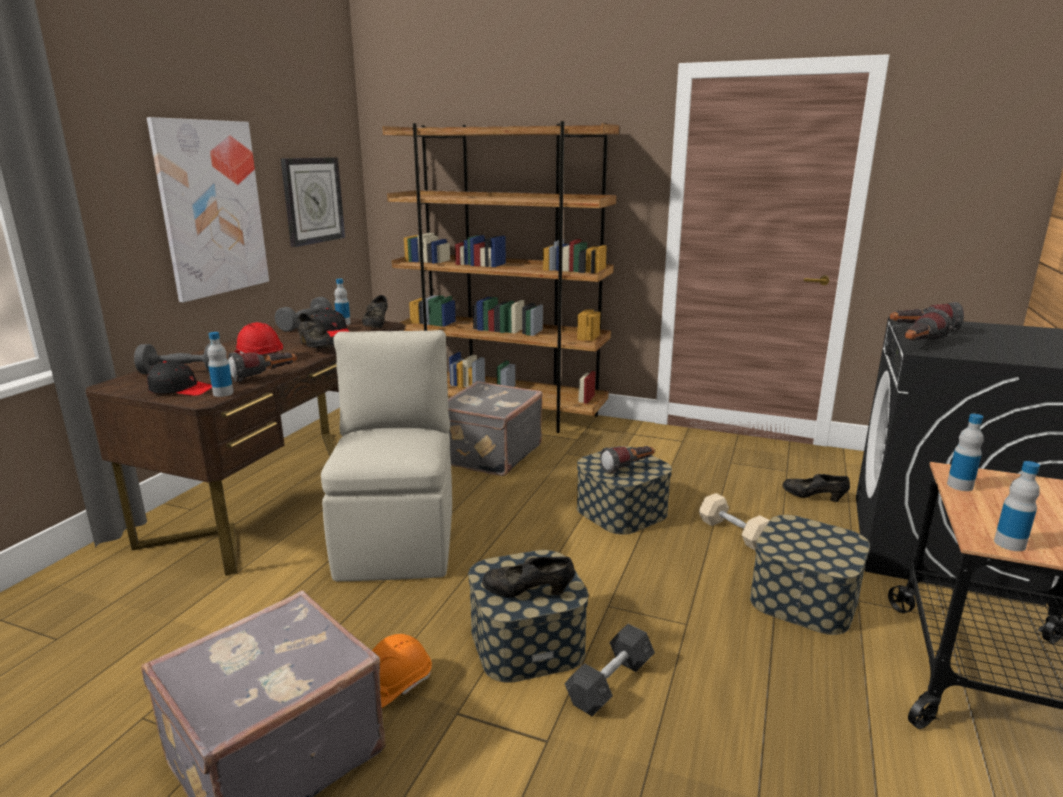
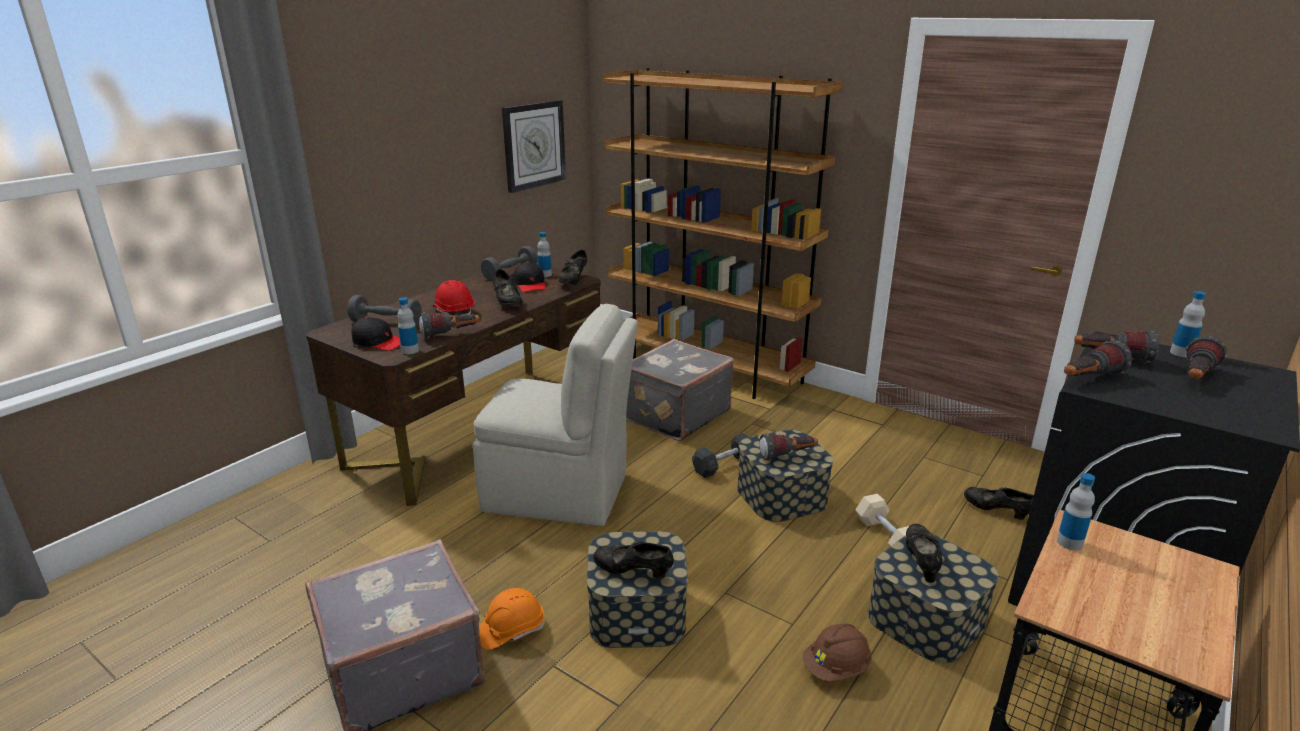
camera: 15 degrees right, 5 degrees up
picture [147,117,269,302] -> none
beige chair [321,330,452,581] -> beige chair turned 90 degrees clockwise [473,304,638,526]
grey dumbbell [564,624,655,717] -> grey dumbbell moved to [692,433,750,478]
bottle [994,461,1040,551] -> bottle moved to [1170,291,1206,357]
none -> brown hard hat [803,624,872,682]
none -> black shoe [906,524,942,583]
none -> flashlight [1185,336,1227,379]

